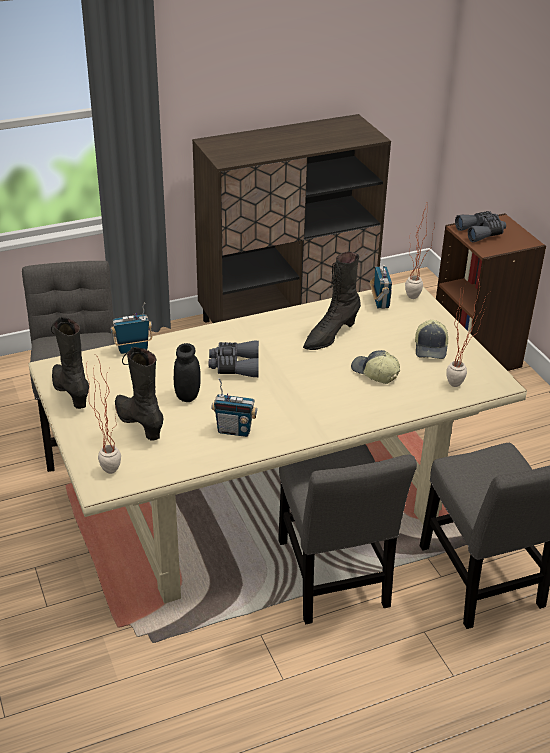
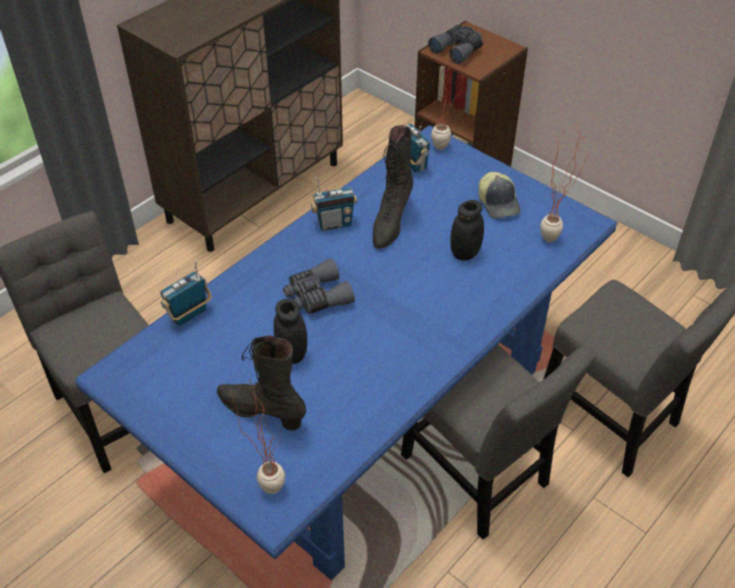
camera: 25 degrees left, 10 degrees up
beige dining table [29,282,527,603] -> blue dining table [75,125,617,580]
black boot [51,317,89,409] -> none
radio [211,378,257,437] -> radio moved to [311,177,357,231]
cap [351,350,400,384] -> black jar [450,200,484,260]

